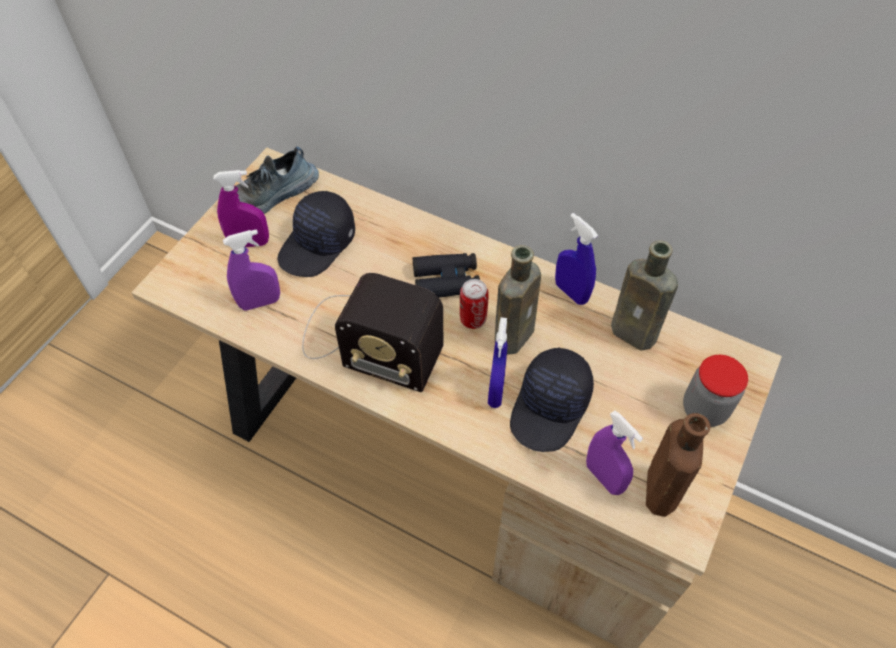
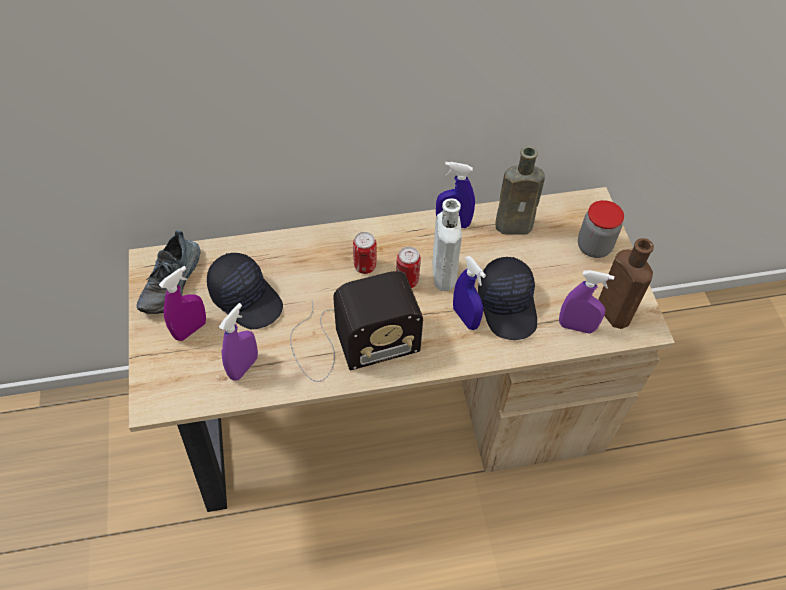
camera: 40 degrees left, 0 degrees up
black cap [277,191,355,277] -> black cap turned 45 degrees counterclockwise [207,253,283,329]
black binoculars [413,253,480,298] -> can [353,232,377,274]
brown bottle [495,245,541,354] -> white bottle [432,198,462,291]

